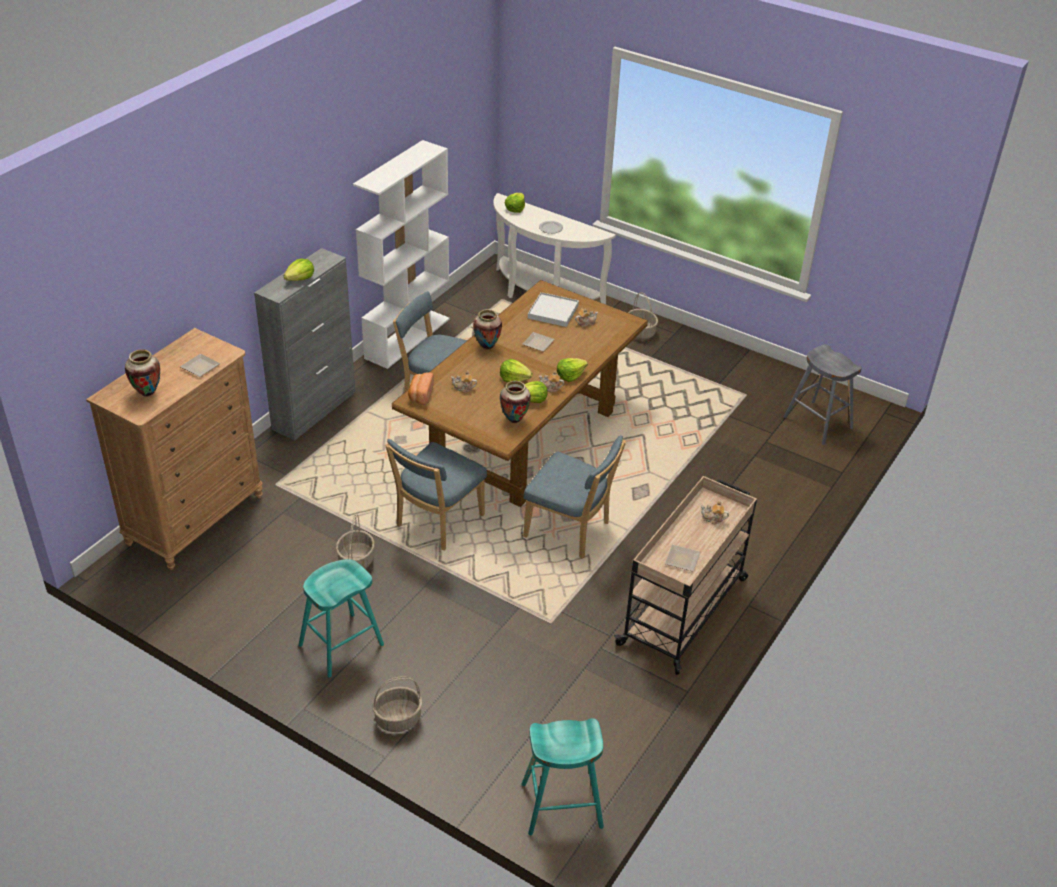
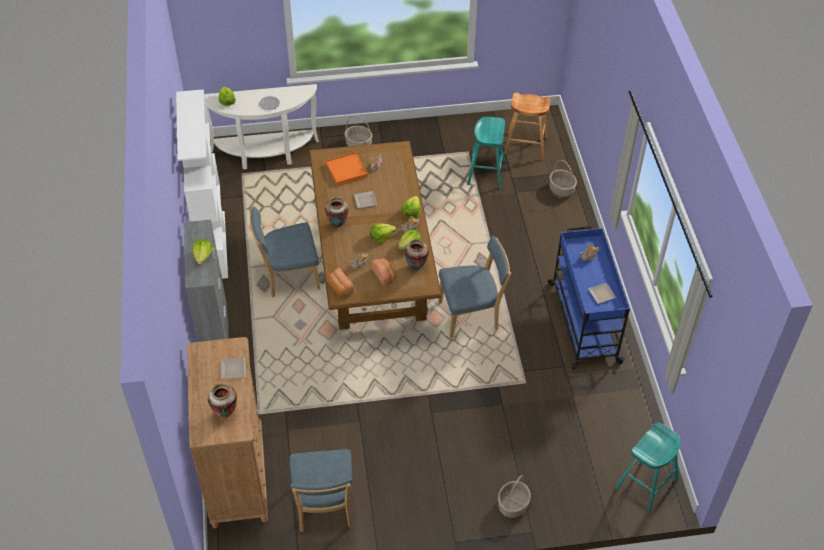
camera: 40 degrees left, 10 degrees up
turquoise stool [298,559,384,678] -> turquoise stool moved to [467,117,505,189]
basket [336,514,375,569] -> basket moved to [550,160,577,197]
blue chair [385,439,487,550] -> blue chair moved to [290,449,353,532]
white tray [528,292,579,327] -> orange tray [326,152,368,186]
beige cart [614,476,757,675] -> blue cart [548,226,630,369]
grey stool [784,344,862,445] -> brown stool [504,92,551,160]
none -> bread [371,258,396,286]

